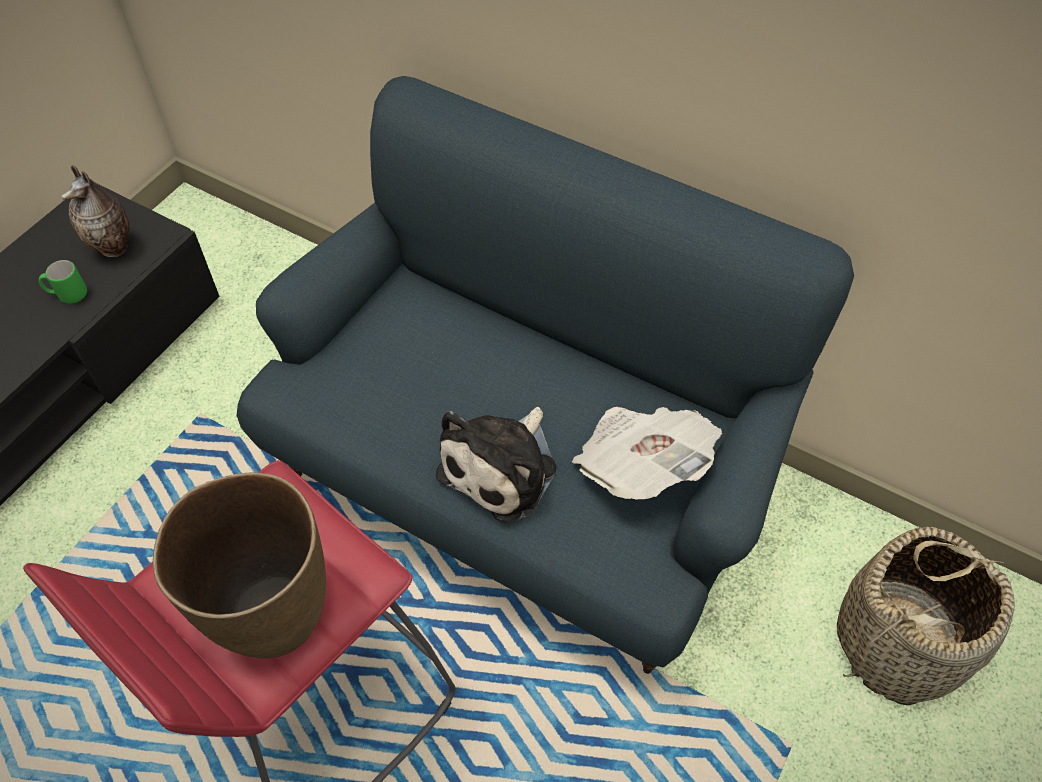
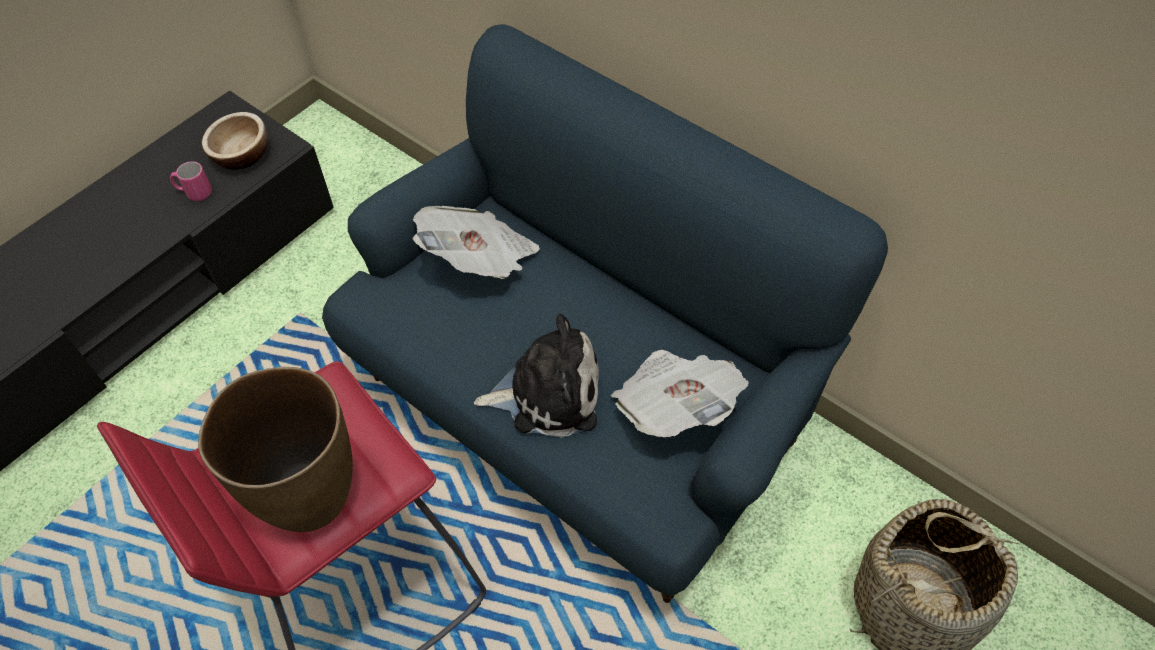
camera: 10 degrees right, 0 degrees up
green mug [39,260,87,304] -> pink mug [170,161,212,201]
vase [61,165,129,257] -> bowl [202,112,267,170]
plush toy [436,407,557,523] -> plush toy turned 135 degrees counterclockwise [474,314,599,438]
none -> newspaper [412,206,540,279]

